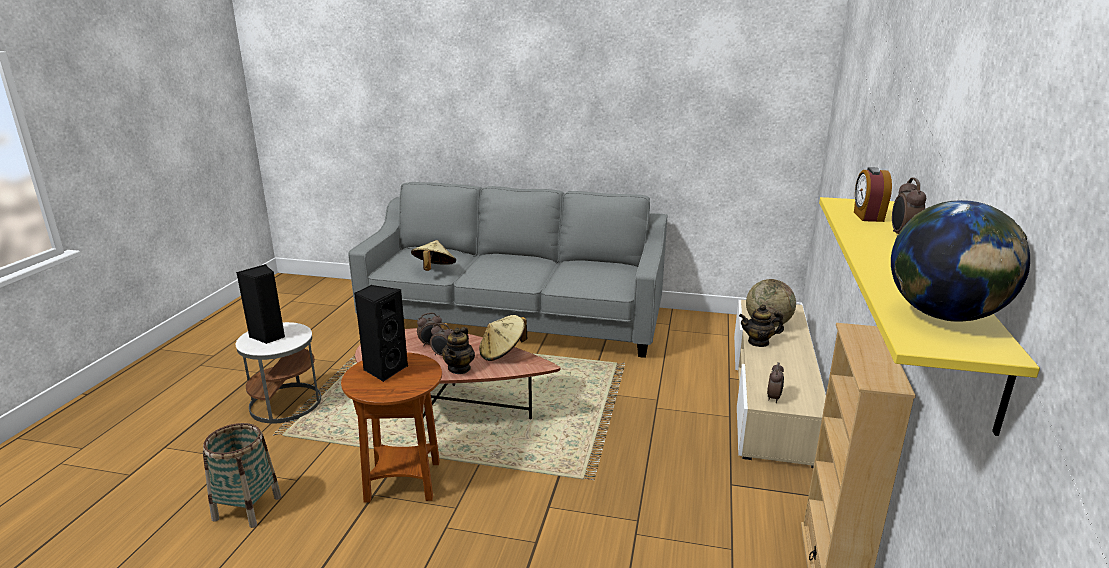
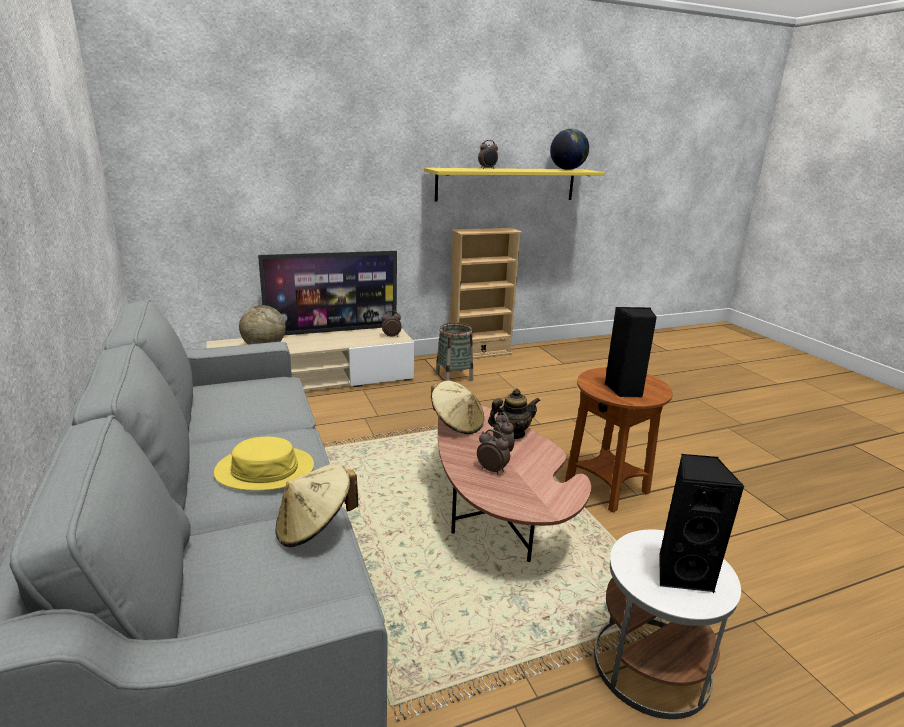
camera: 125 degrees left, 0 degrees up
basket [203,423,281,528] -> basket moved to [436,323,473,381]
teapot [739,304,784,347] -> none
alarm clock [854,167,892,222] -> none
none -> yellow hat [214,437,314,491]
none -> television [258,251,397,335]

